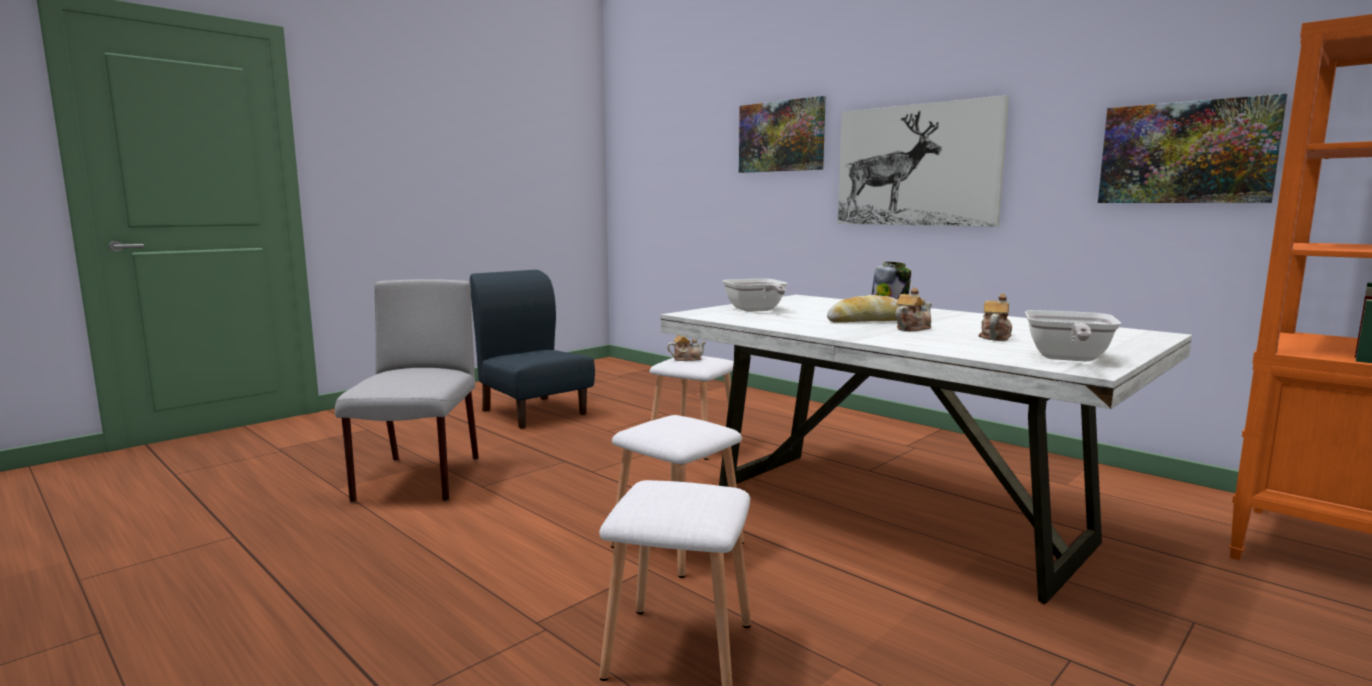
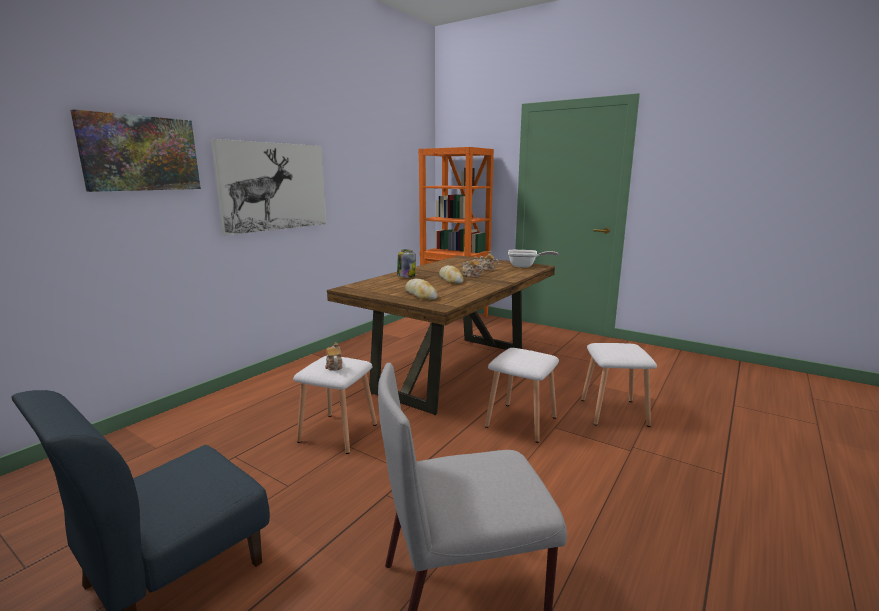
camera: 100 degrees left, 5 degrees up
white dining table [660,295,1192,604] -> brown dining table [327,255,555,415]
frying pan [722,279,787,312] -> bread [405,278,438,301]
picture [1098,93,1287,203] -> none

